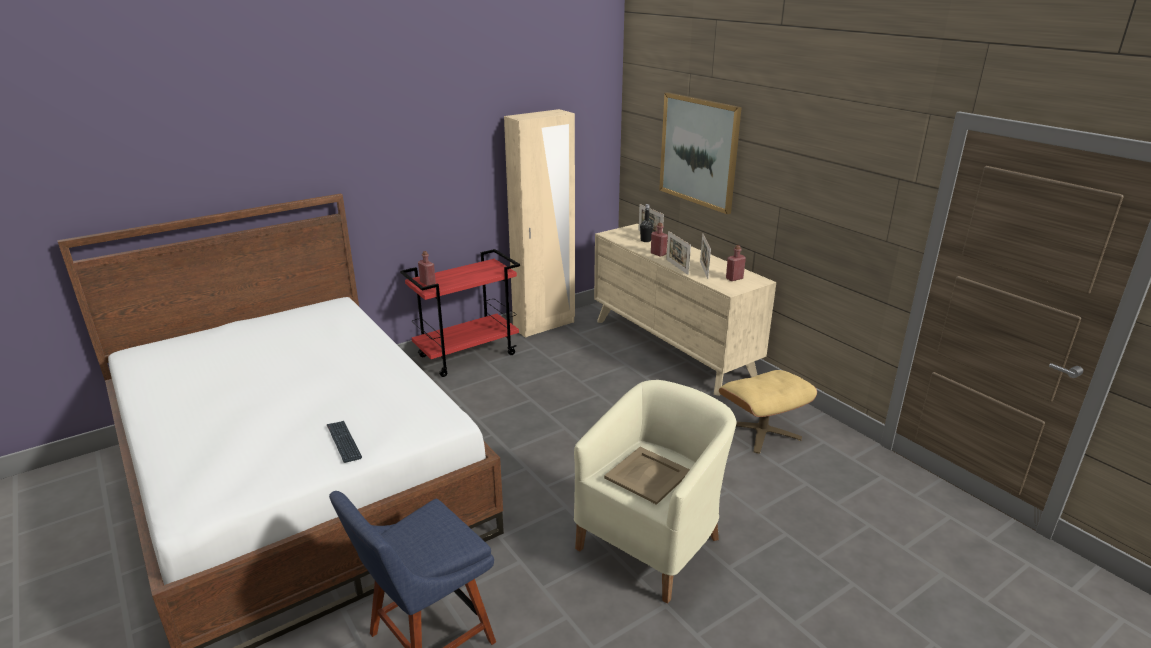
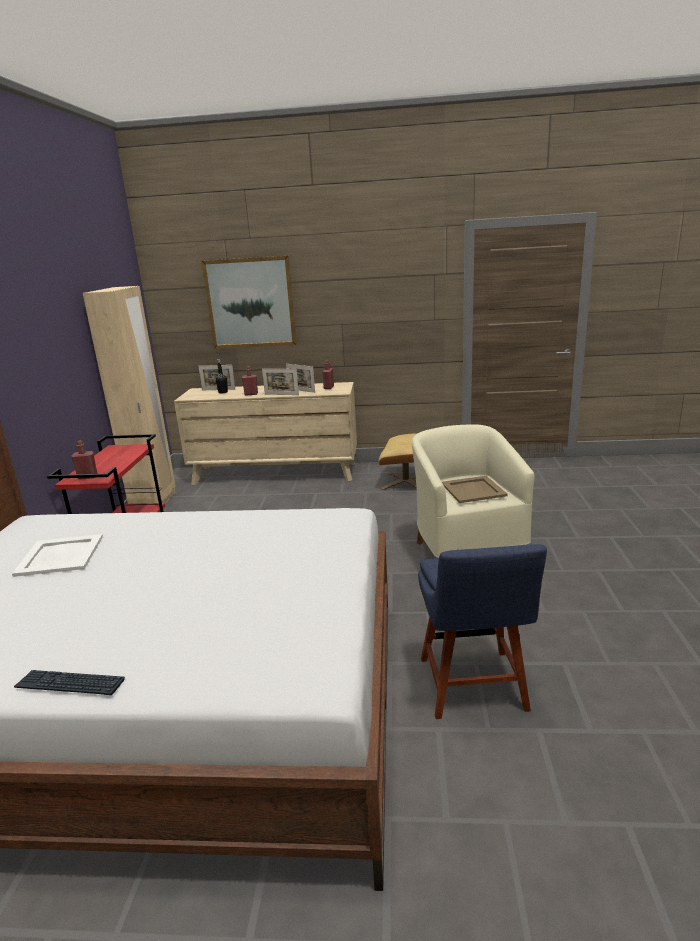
camera: 50 degrees left, 5 degrees down
keyboard [327,421,362,463] -> keyboard moved to [14,670,125,695]
none -> white tray [12,534,103,577]

